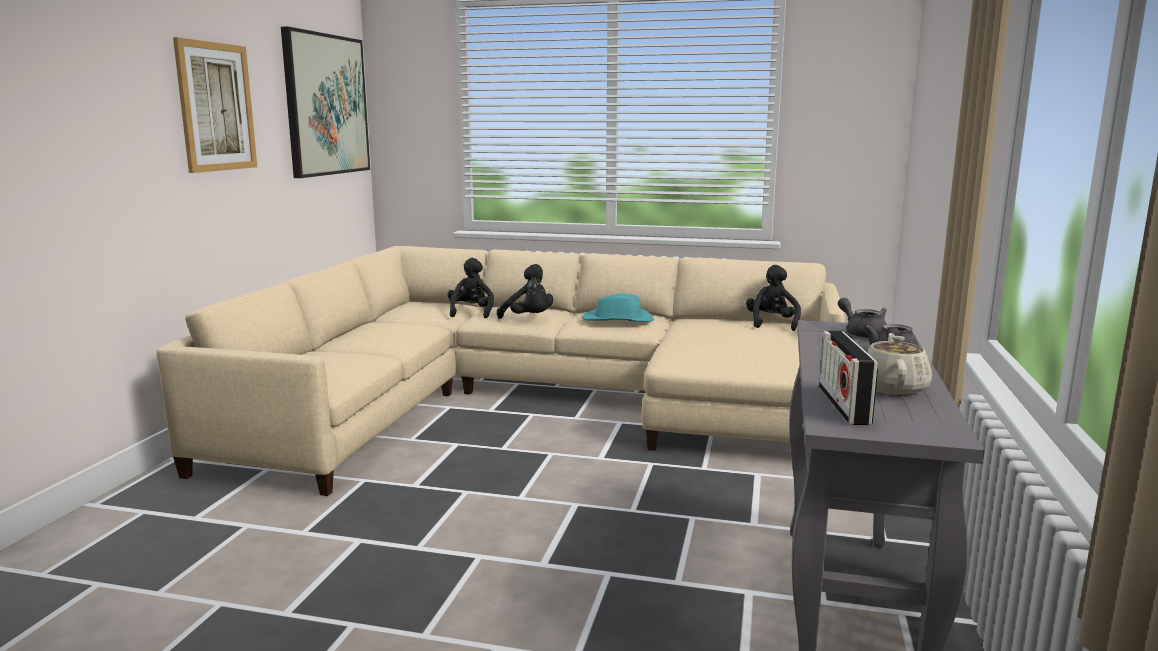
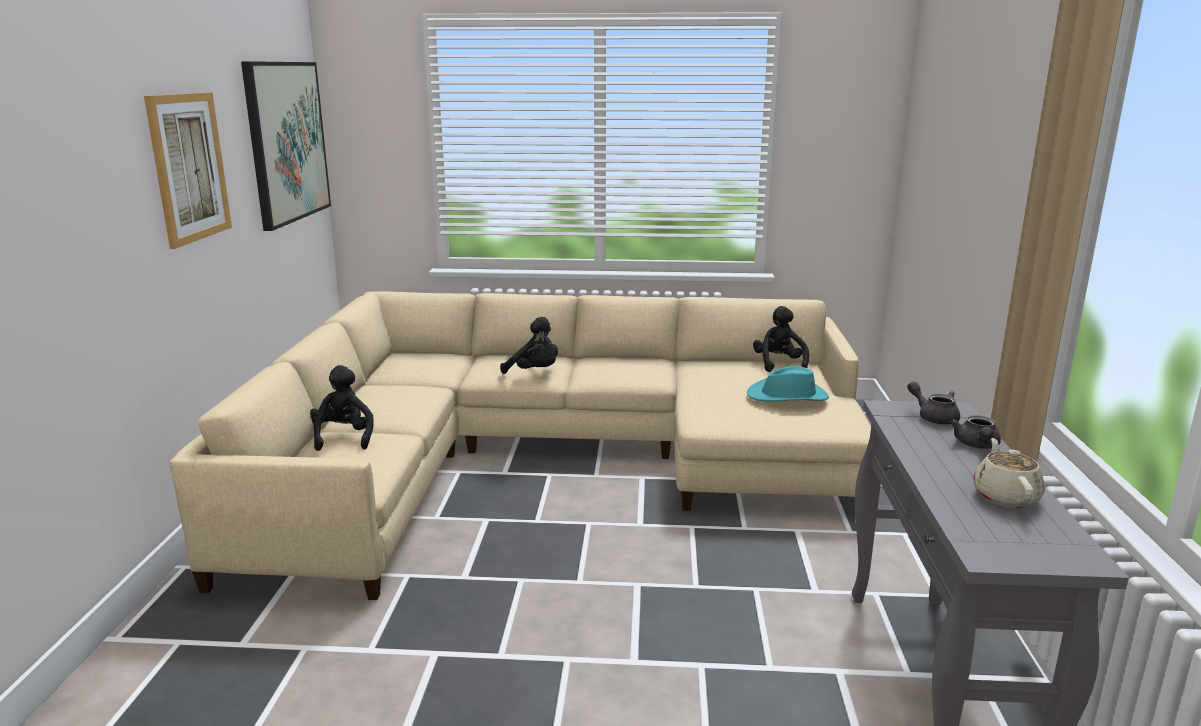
camera: 10 degrees left, 5 degrees up
black plush toy [447,258,494,318] -> black plush toy moved to [310,365,374,451]
turquoise hat [581,293,654,322] -> turquoise hat moved to [747,366,829,402]
radio [819,331,878,425] -> none

